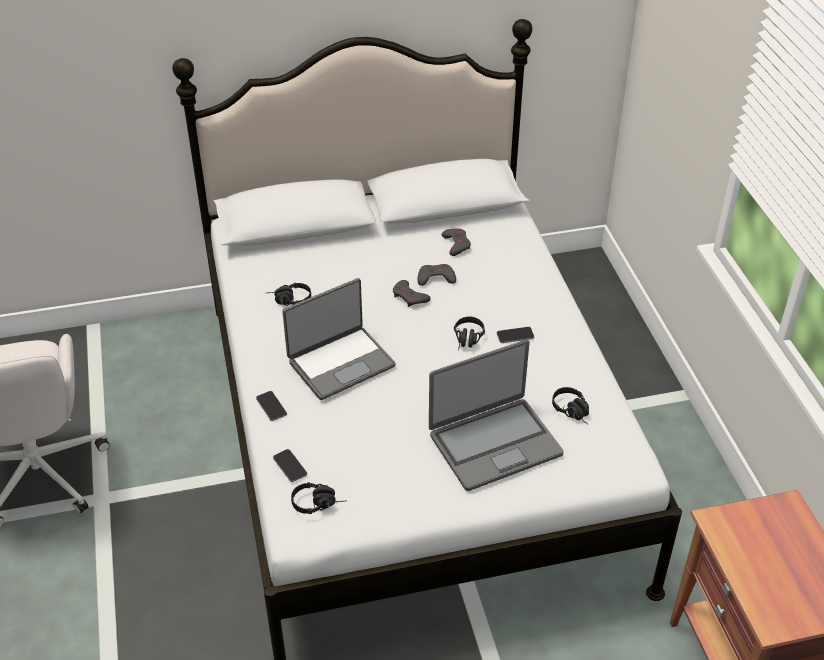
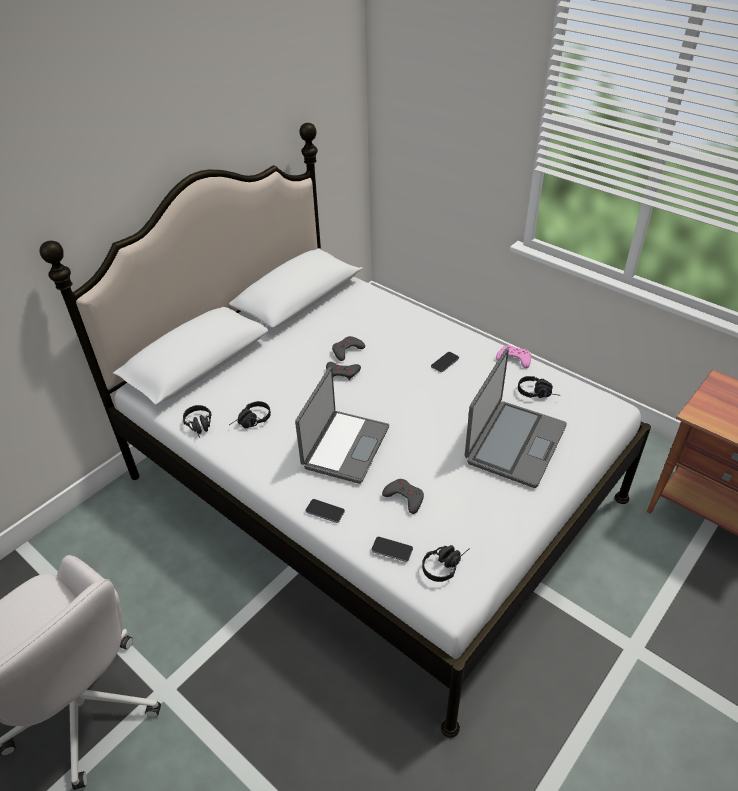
camera: 35 degrees left, 0 degrees up
grey game controller [442,229,471,256] -> grey game controller moved to [382,479,424,514]
black headphones [454,317,485,351] -> black headphones moved to [183,405,212,438]
none -> pink game controller [496,345,531,368]

